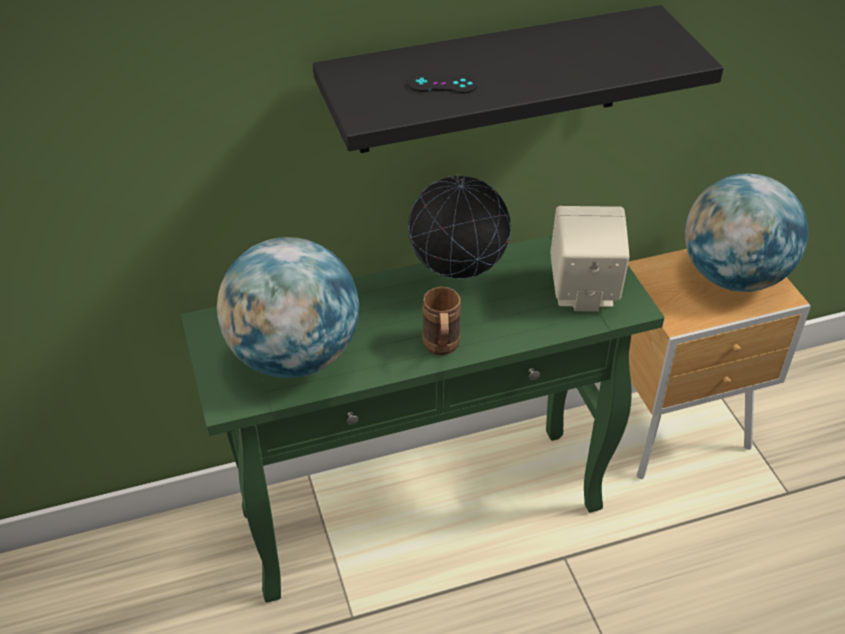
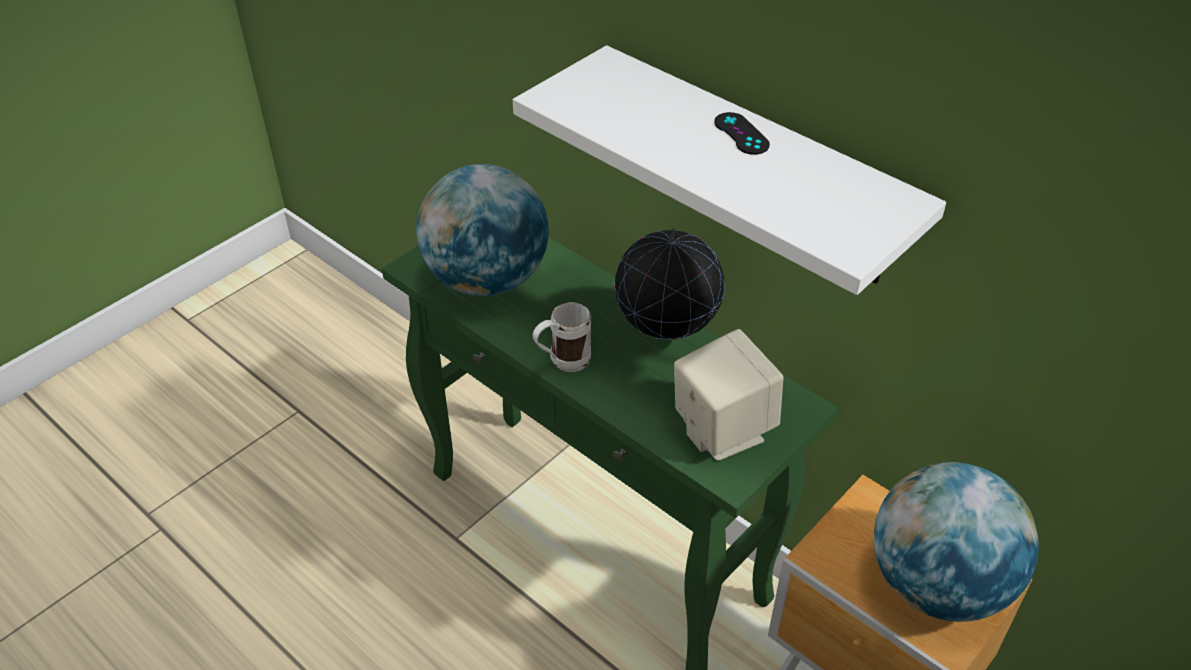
camera: 60 degrees right, 0 degrees up
black shelf [313,5,724,153] -> white shelf [513,45,946,295]
black game controller [407,74,478,94] -> black game controller moved to [714,112,770,155]
brown mug [422,287,461,355] -> white mug [533,302,591,372]

